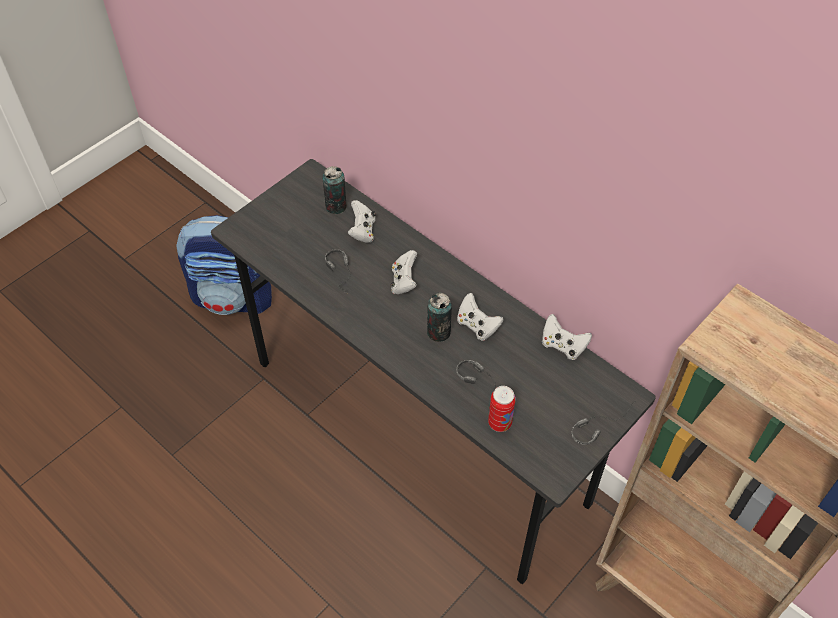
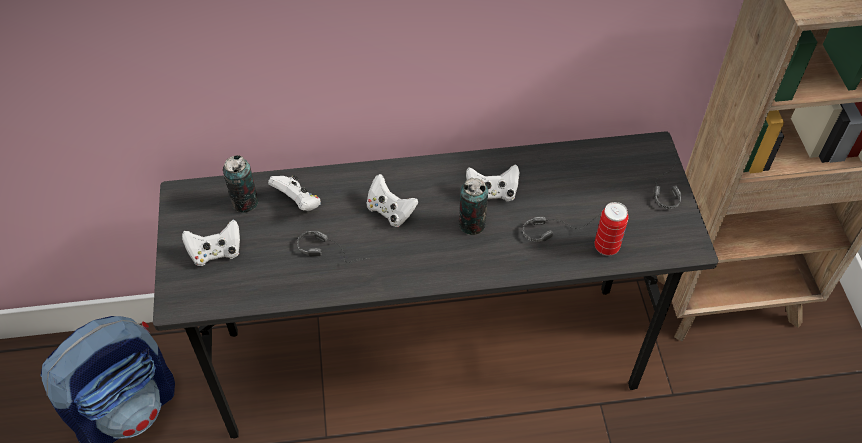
camera: 50 degrees left, 0 degrees up
white game controller [542,314,592,360] -> white game controller moved to [182,219,240,266]

